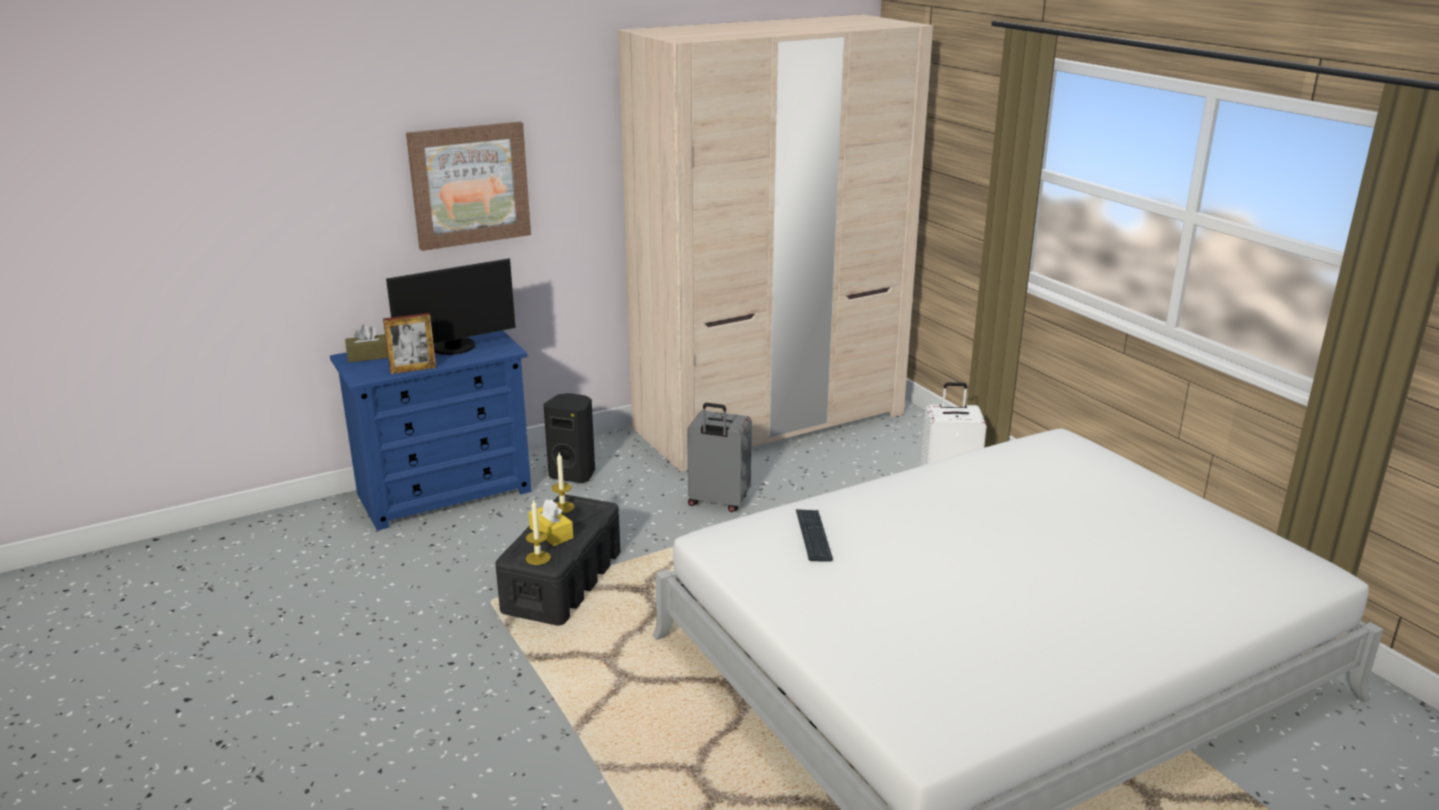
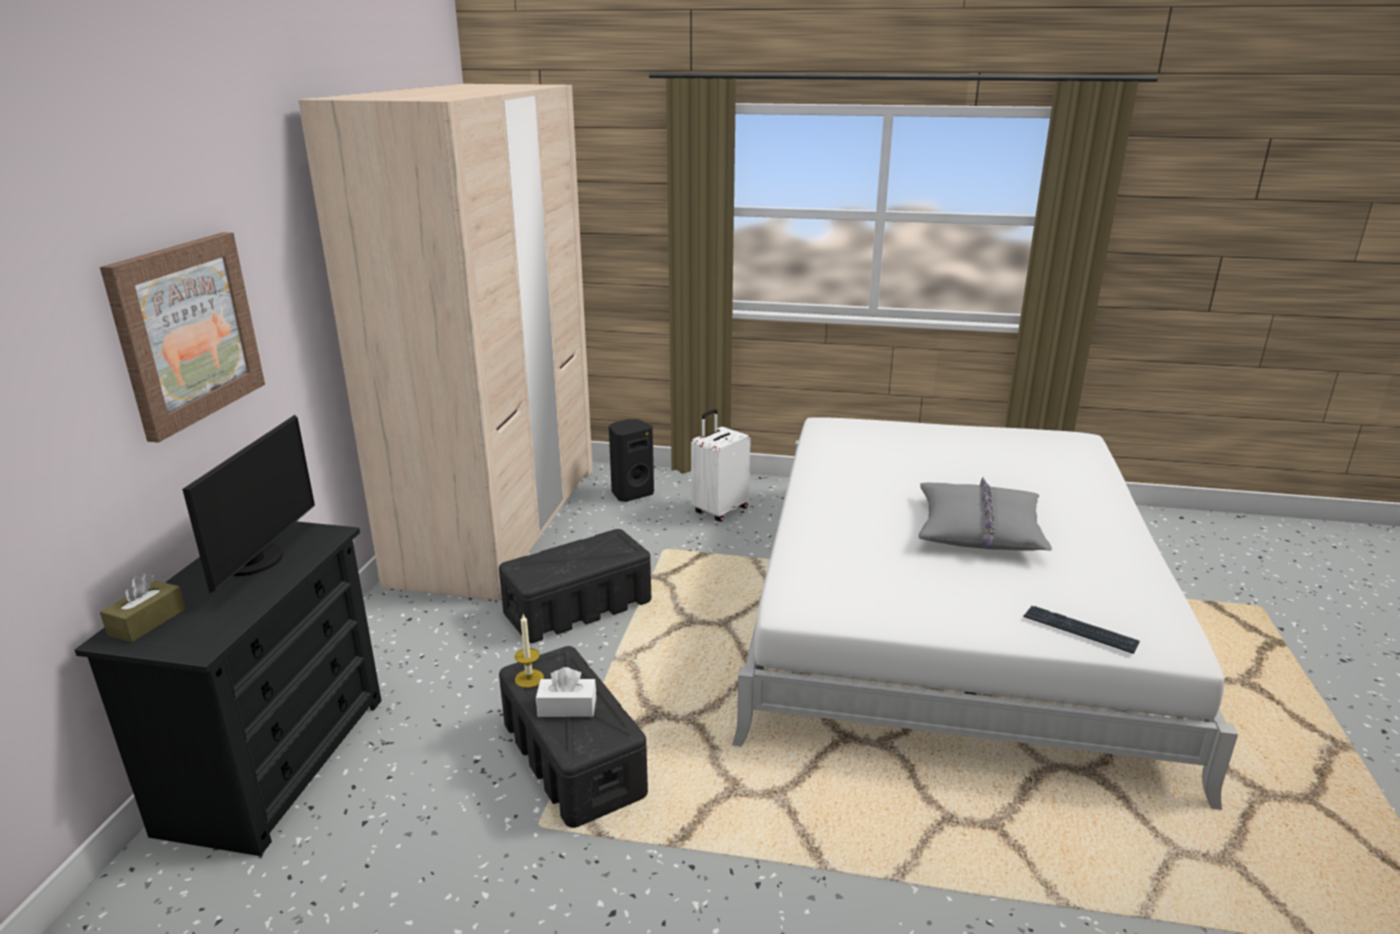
camera: 50 degrees left, 0 degrees up
blue dresser [330,330,531,531] -> black dresser [75,521,381,856]
picture frame [383,313,436,374] -> none
candle [526,499,551,565] -> none
yellow tissue box [529,499,573,546] -> white tissue box [536,667,596,717]
black speaker [543,393,595,483] -> black speaker moved to [609,419,654,502]
grey suitcase [687,403,752,512] -> black storage box [499,529,651,643]
keyboard [796,509,833,562] -> keyboard moved to [1024,606,1140,654]
none -> grey pillow [918,477,1052,551]

